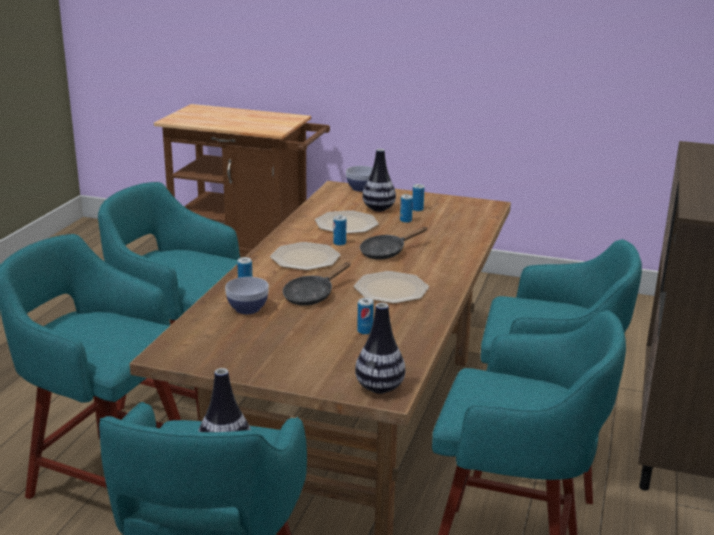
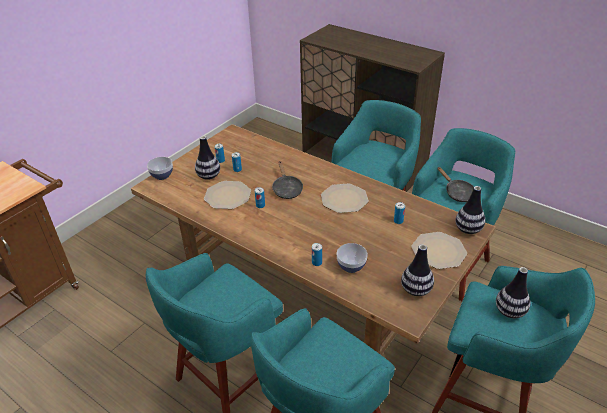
camera: 70 degrees left, 15 degrees up
plate [270,242,340,270] -> plate moved to [412,232,467,269]
black frying pan [283,262,350,306] -> black frying pan moved to [437,167,474,202]
none -> vase [401,244,434,296]

